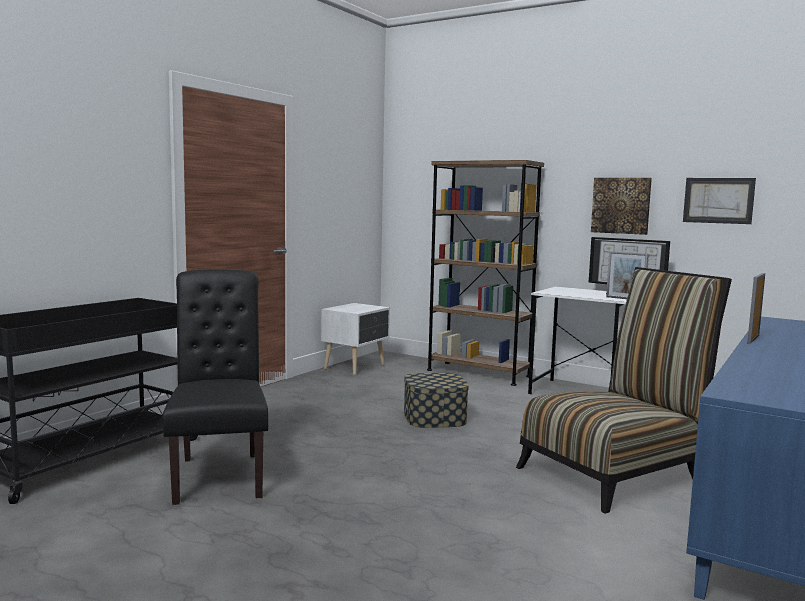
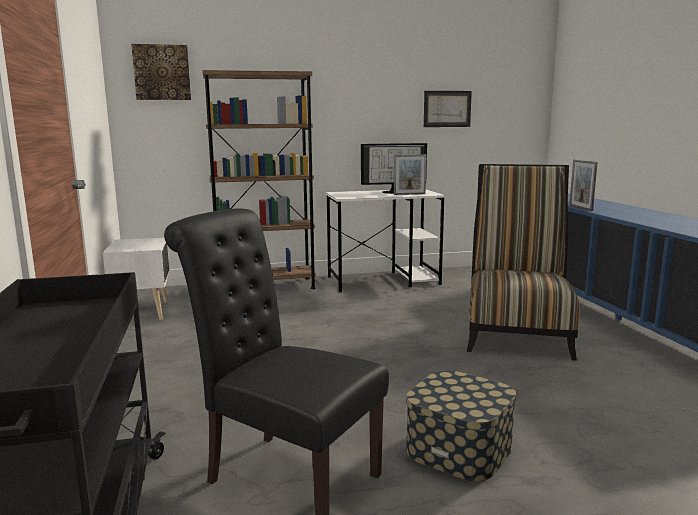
camera: 45 degrees left, 5 degrees up
storage box [404,373,469,428] -> storage box moved to [406,370,517,482]
picture [591,178,652,235] -> picture moved to [131,44,191,100]

